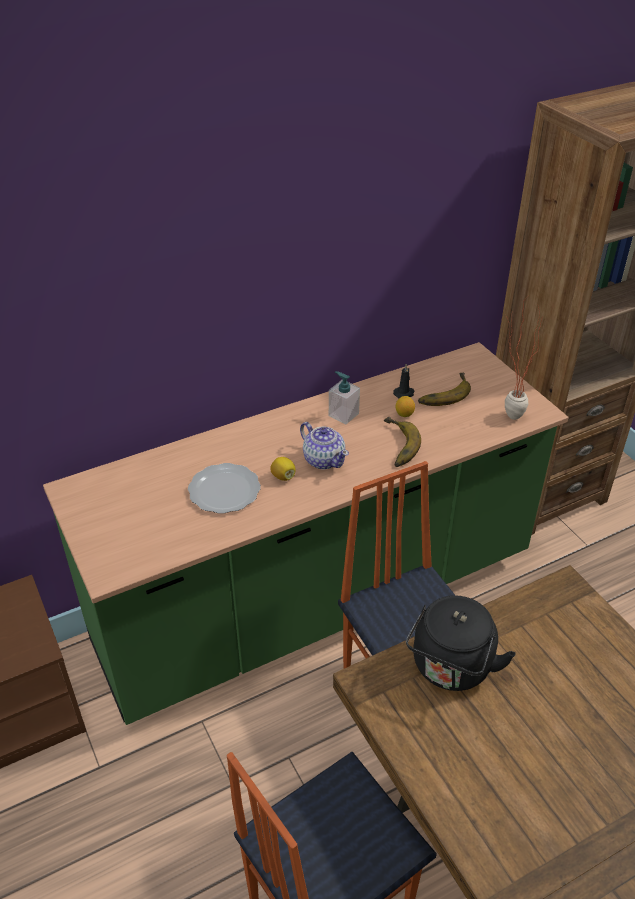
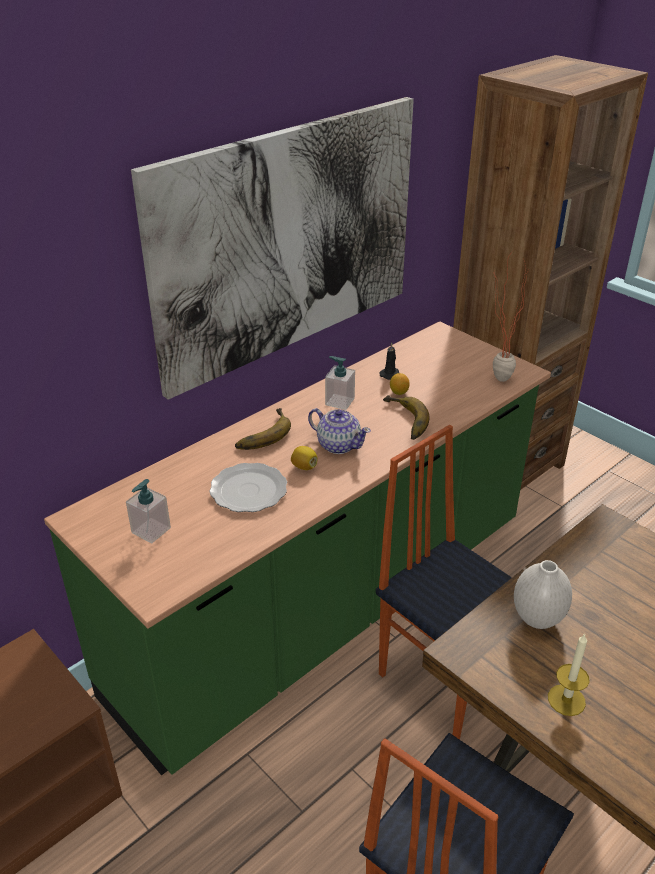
camera: 15 degrees left, 5 degrees down
black kettle [406,595,516,691] -> white vase [514,560,572,629]
banana [418,373,471,406] -> banana moved to [235,408,291,450]
none -> soap dispenser [126,479,171,543]
none -> picture [131,97,414,400]
none -> candle [548,633,590,716]

